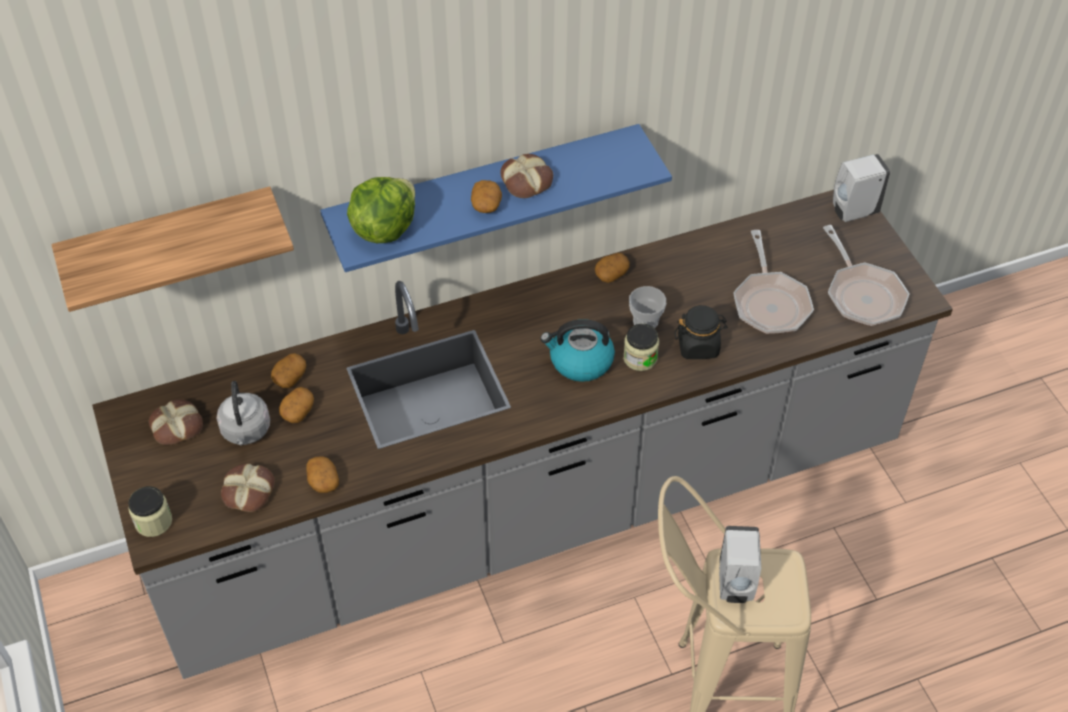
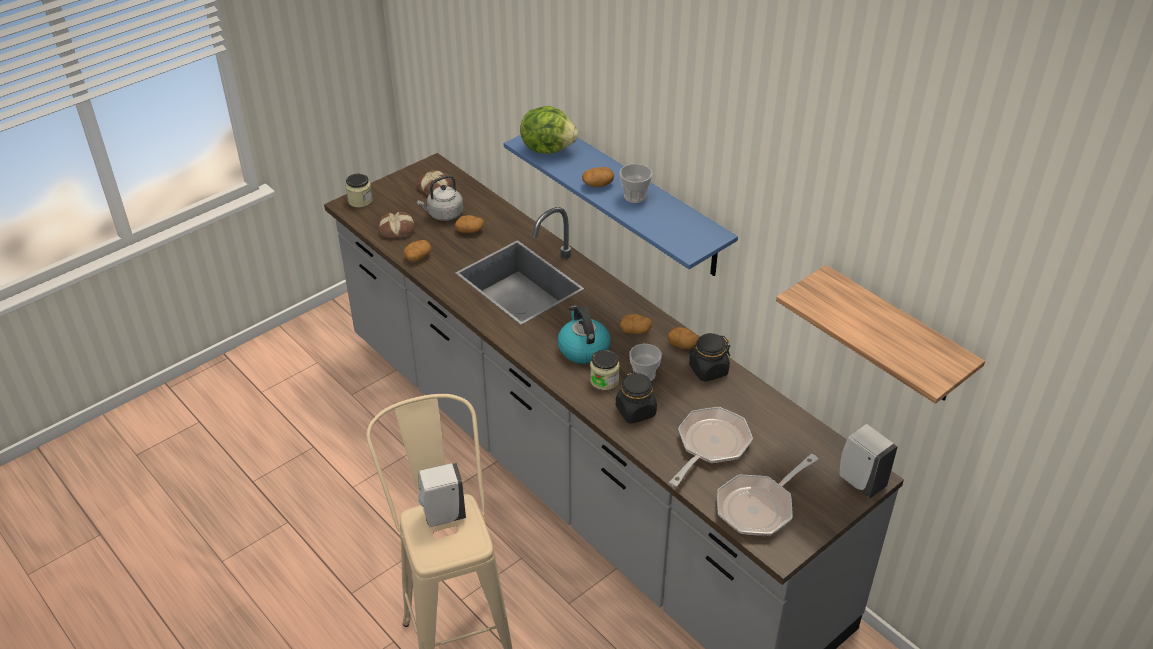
camera: 70 degrees right, 10 degrees down
shelf [51,186,294,312] -> shelf moved to [776,265,985,404]
potato [271,353,306,388] -> potato moved to [620,314,652,334]
bread [500,154,553,198] -> cup [620,164,653,203]
frying pan [733,230,814,334] -> frying pan turned 150 degrees clockwise [669,407,753,486]
none -> black jar [689,333,730,382]

